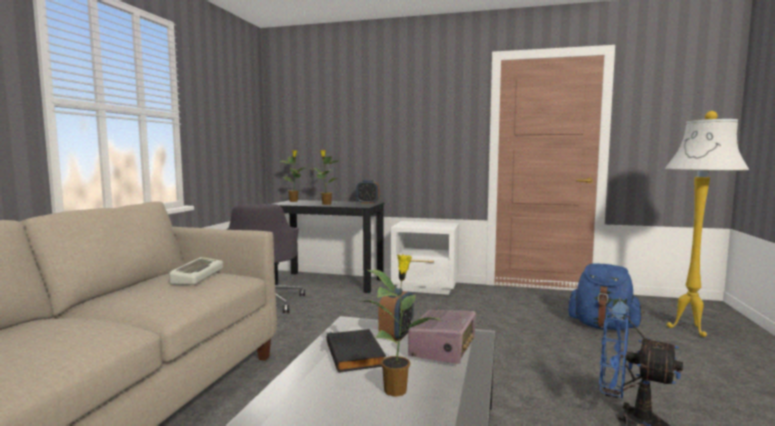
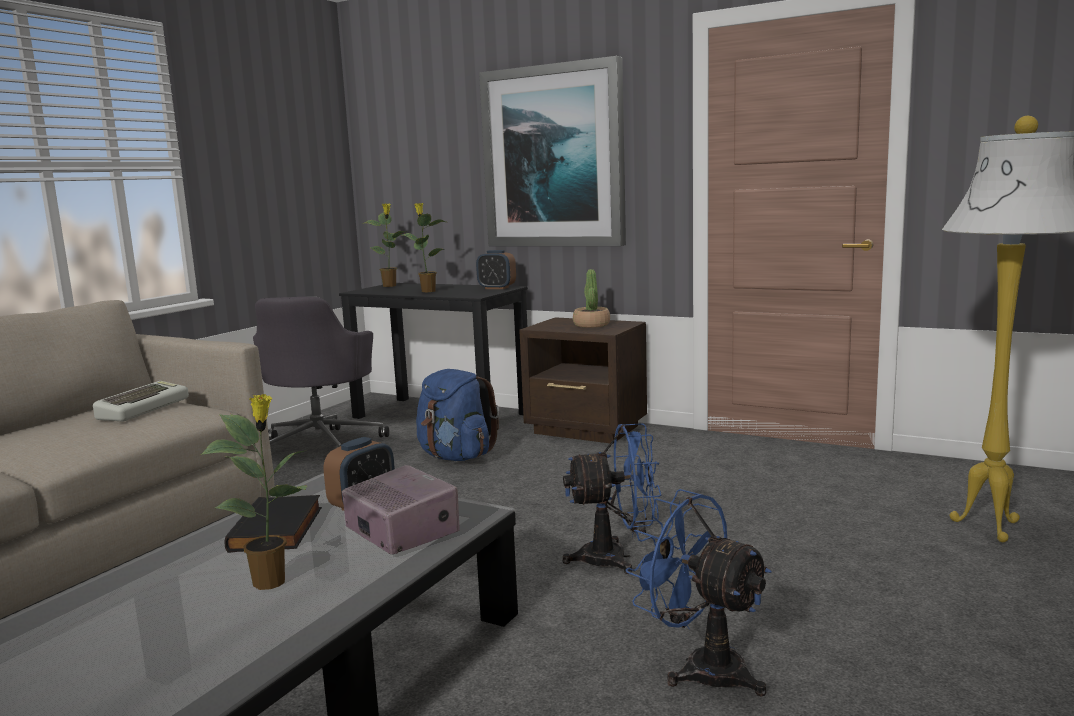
camera: 15 degrees right, 5 degrees up
white nightstand [391,221,459,295] -> brown nightstand [519,317,647,443]
radio [408,310,476,364] -> radio turned 75 degrees counterclockwise [342,465,460,554]
blue backpack [568,263,644,330] -> blue backpack moved to [416,369,500,461]
none -> picture [479,56,626,246]
none -> blue fan [563,423,661,574]
none -> potted plant [573,269,610,328]

